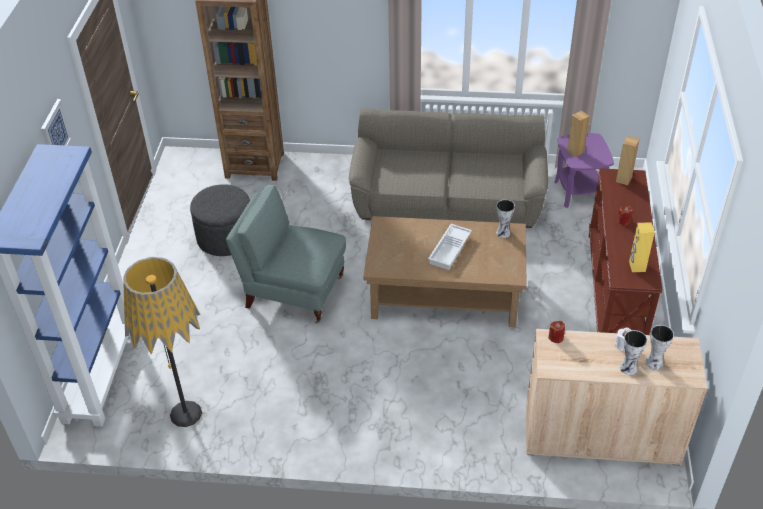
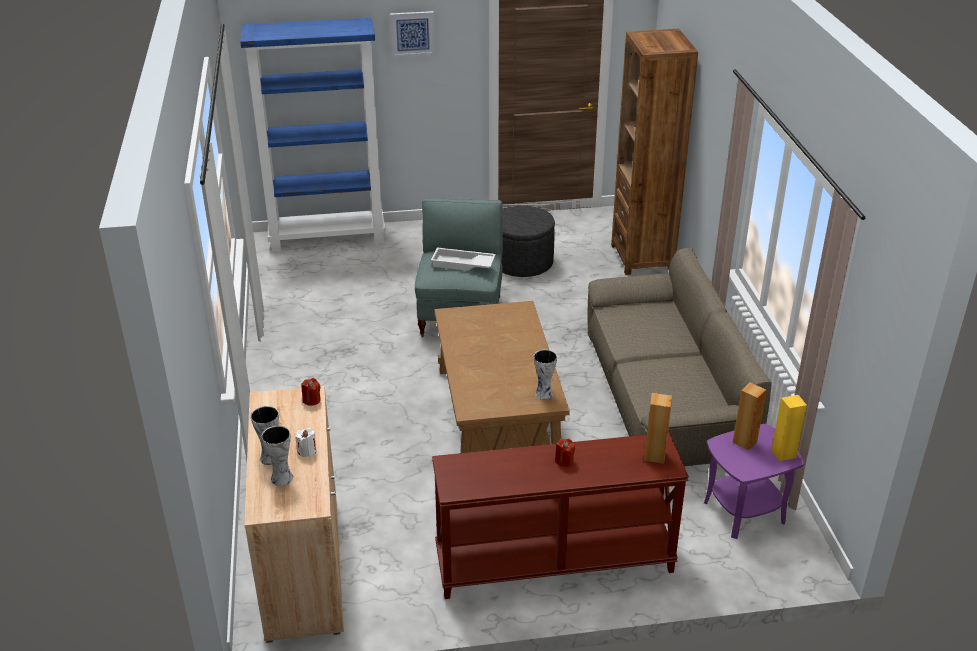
camera: 75 degrees right, 10 degrees down
floor lamp [123,257,202,427] -> none
white tray [428,224,472,270] -> white tray moved to [431,248,496,271]
yellow speaker [629,222,655,272] -> yellow speaker moved to [771,395,807,461]

